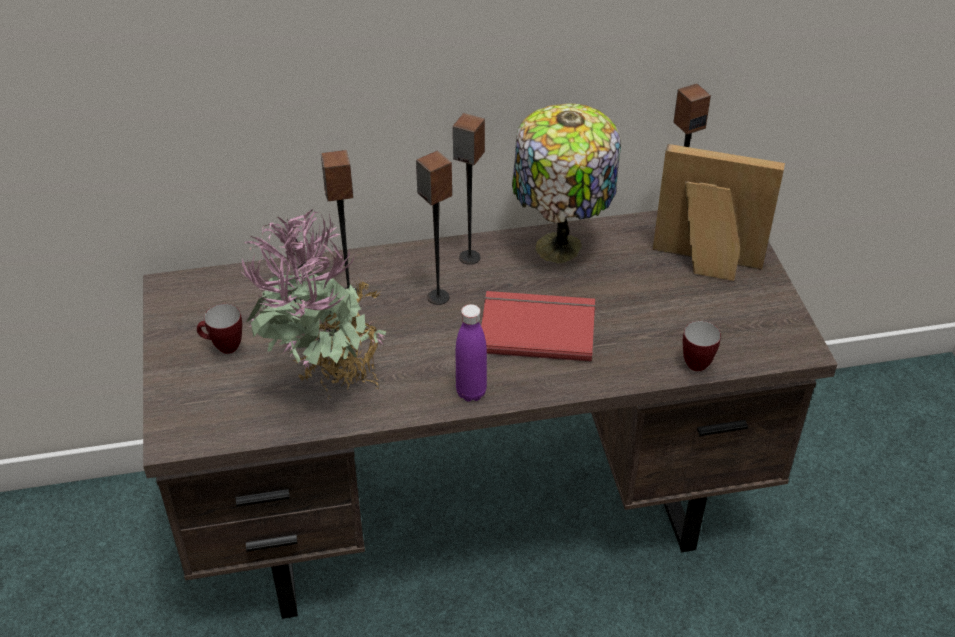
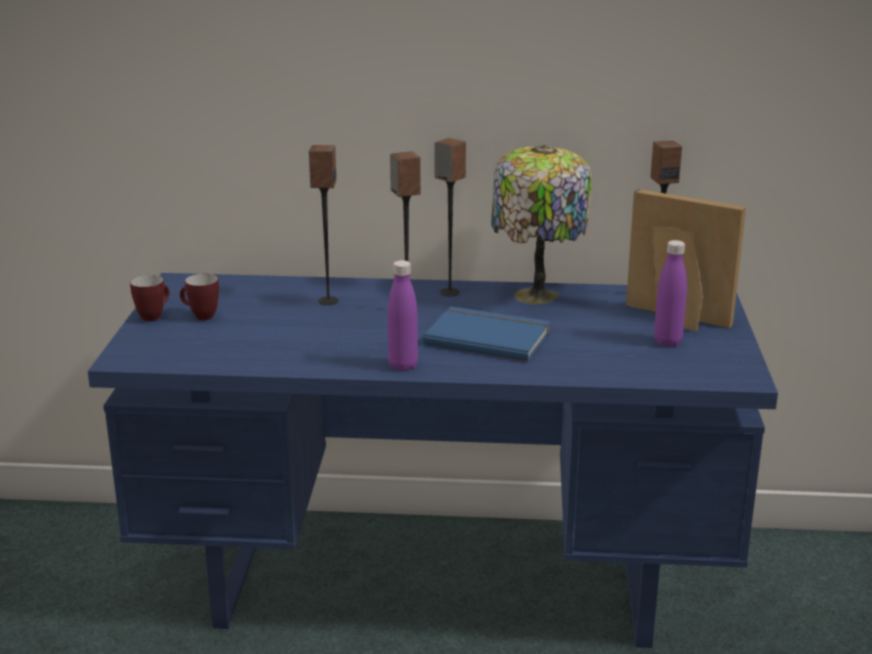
camera: 15 degrees right, 20 degrees down
brown desk [143,210,837,619] -> blue desk [88,273,778,648]
potted plant [238,208,386,399] -> none
red book [481,291,596,362] -> blue book [423,306,550,362]
mug [683,321,721,371] -> mug moved to [130,275,170,322]
none -> purple bottle [654,240,687,347]

